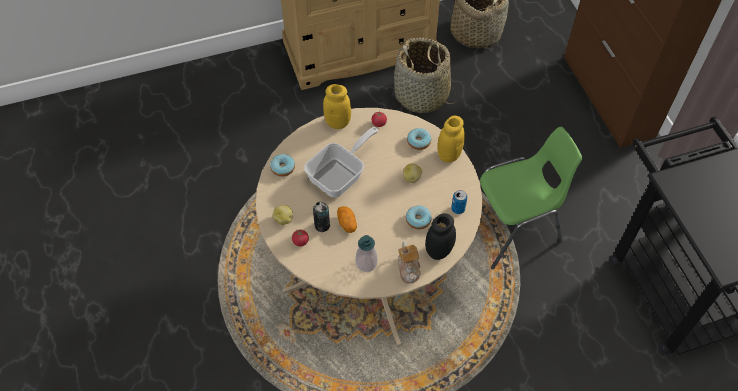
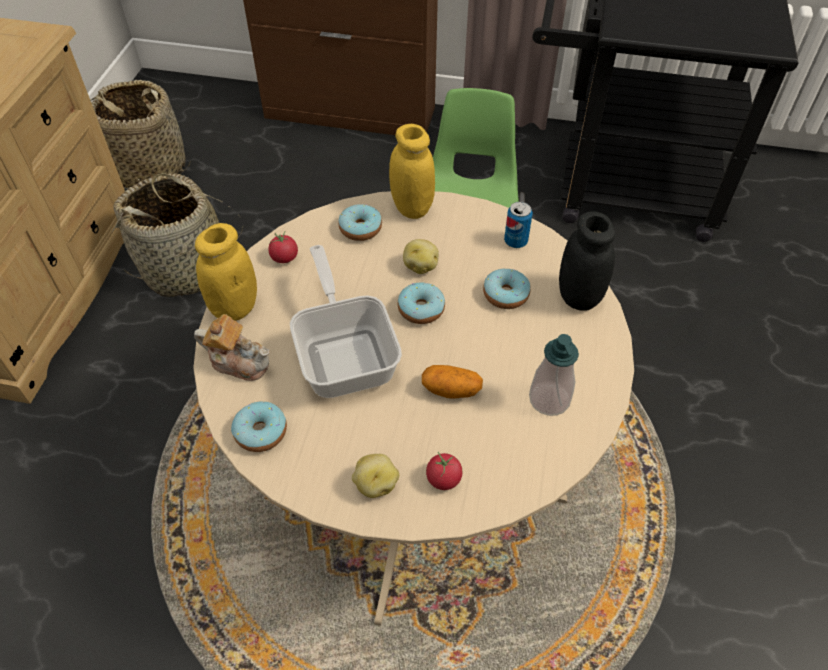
camera: 60 degrees left, 5 degrees down
can [313,202,330,232] -> none
teapot [398,241,420,283] -> teapot moved to [194,314,269,381]
none -> donut [398,283,445,324]

